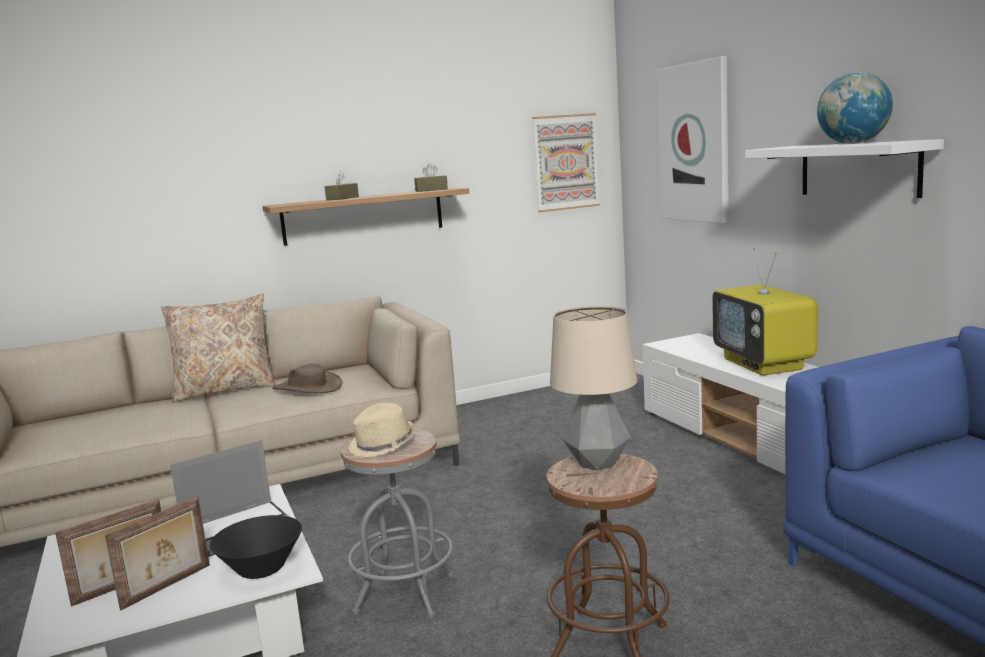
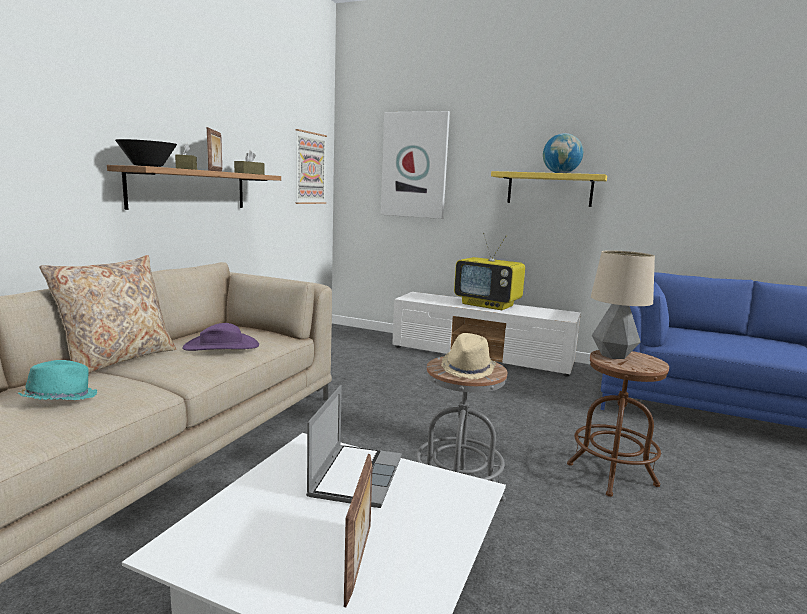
camera: 45 degrees left, 0 degrees up
picture frame [105,496,210,610] -> picture frame moved to [207,127,222,172]
black bowl [210,515,302,579] -> black bowl moved to [115,139,177,167]
brown hat [272,364,342,393] -> purple hat [182,323,259,351]
white shelf [745,139,944,198] -> yellow shelf [491,171,607,207]
none -> turquoise hat [18,360,97,400]

